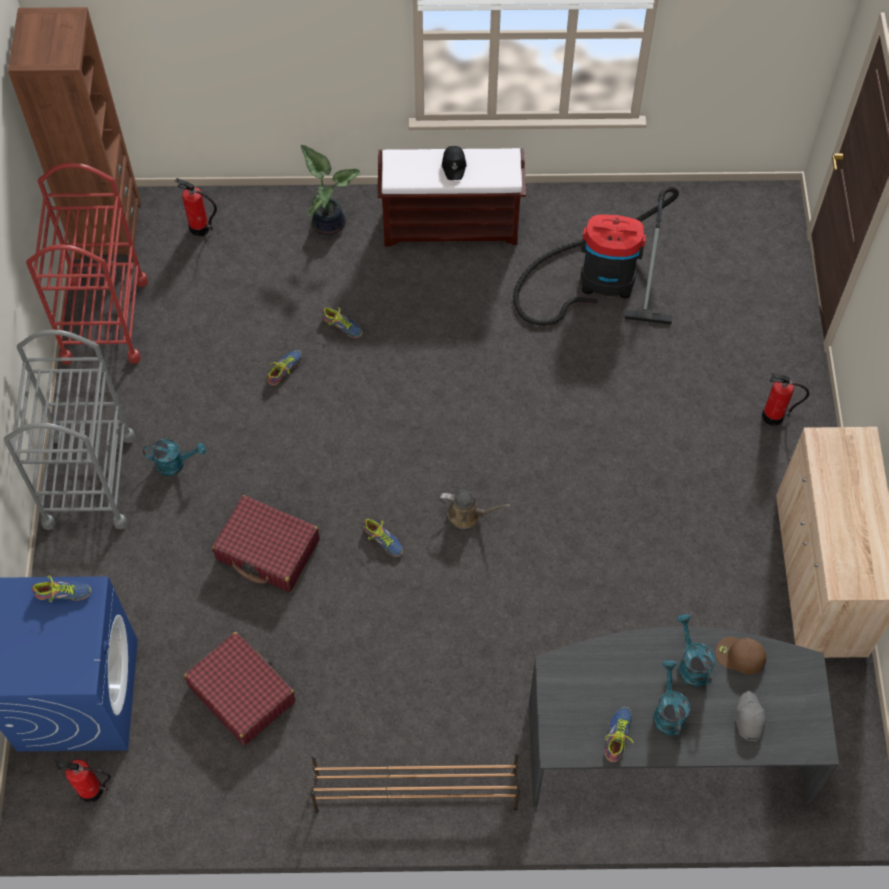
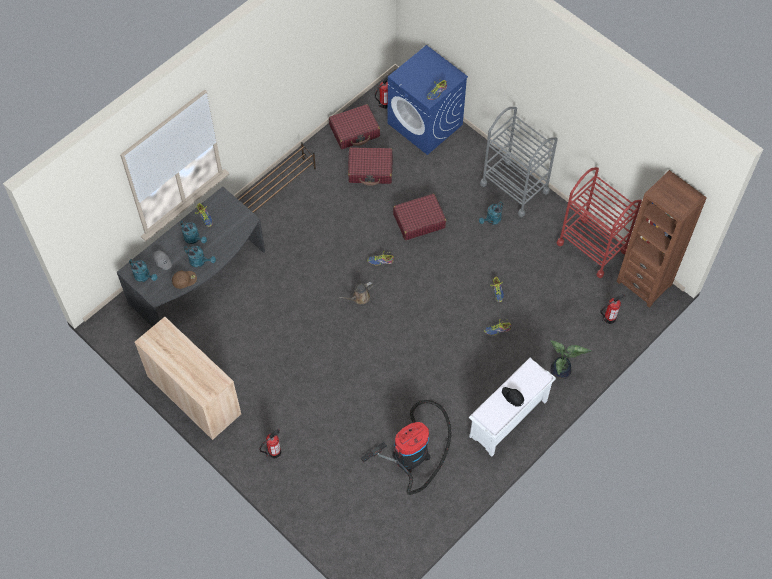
camera: 135 degrees right, 0 degrees up
brown bench [378,148,526,247] -> white bench [469,358,556,457]
none -> turquoise watering can [129,259,157,282]
none -> red suitcase [329,104,380,149]

